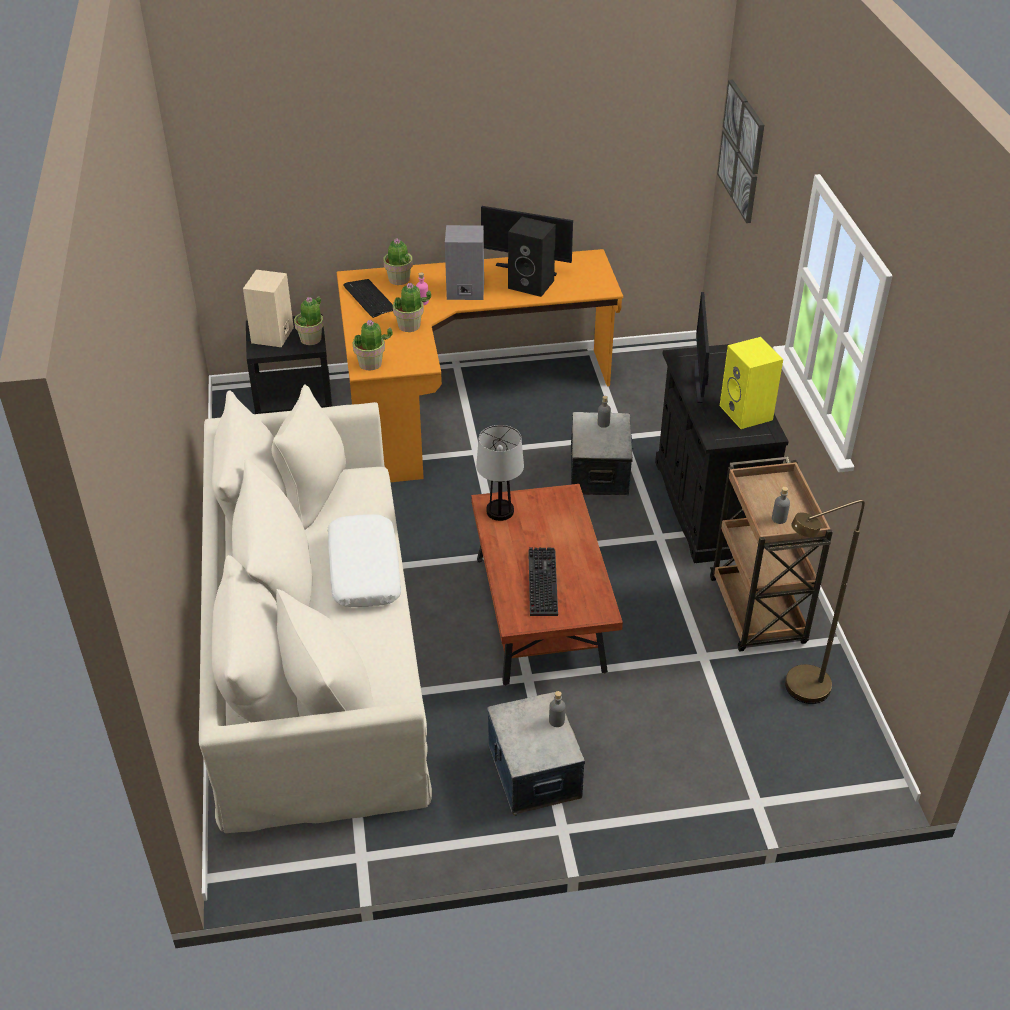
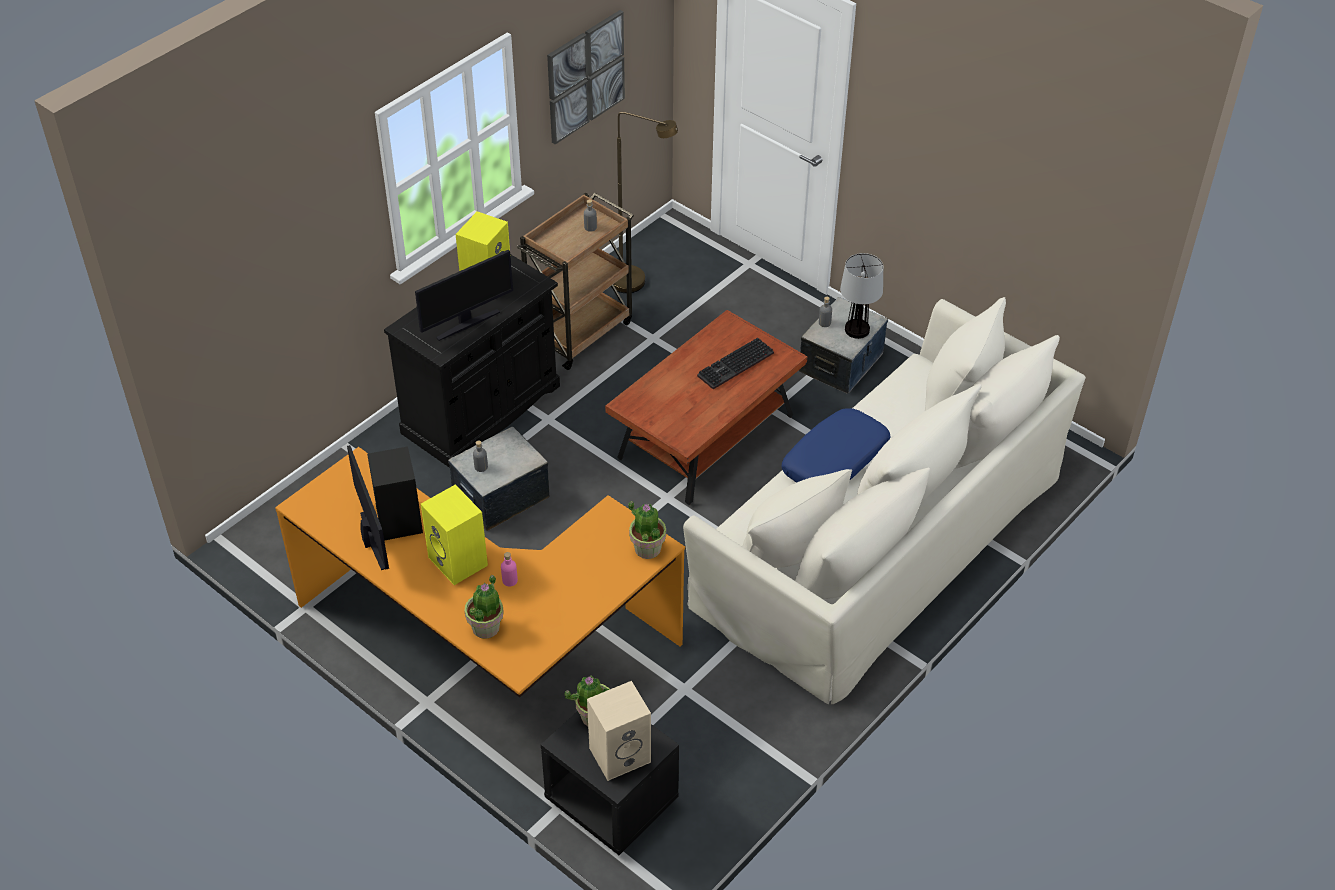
camera: 130 degrees left, 5 degrees up
white pillow [328,514,401,607] -> blue pillow [782,408,890,482]
keyboard [343,279,393,318] -> none
potted plant [393,283,431,332] -> none
grey speaker [445,225,484,300] -> yellow speaker [421,484,488,585]
table lamp [476,425,524,521] -> table lamp moved to [840,253,883,339]
picture [717,79,764,223] -> picture moved to [547,10,625,144]

